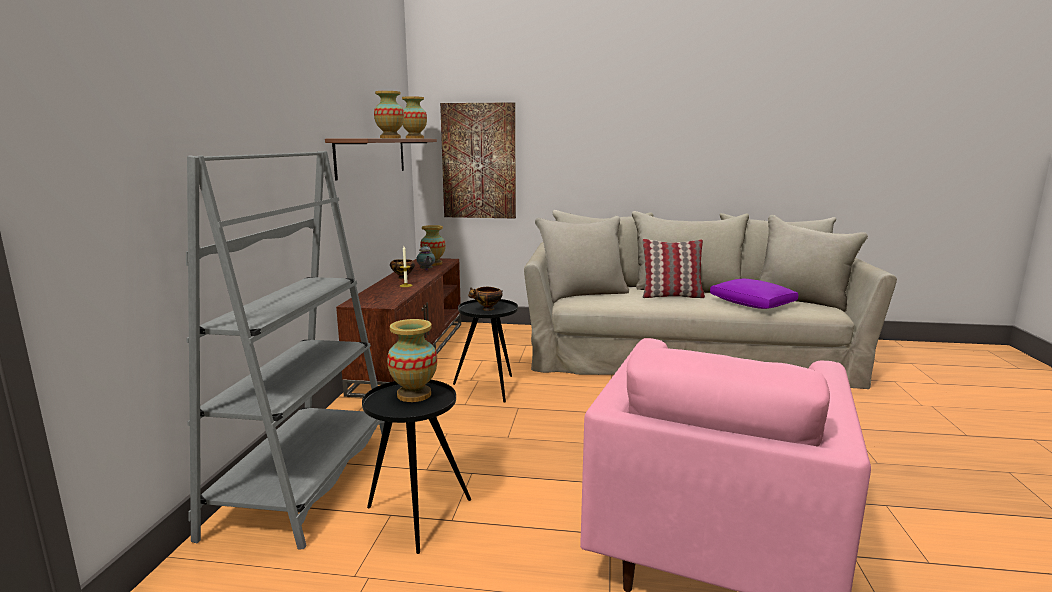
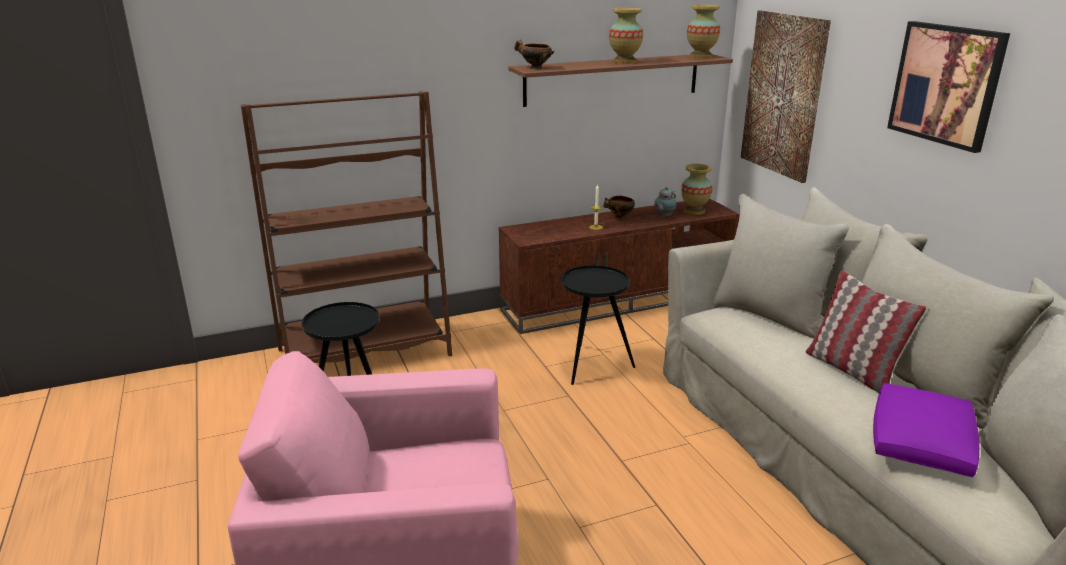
camera: 60 degrees right, 10 degrees up
grey bookcase [186,151,385,549] -> brown bookcase [241,91,452,363]
vase [387,319,437,402] -> none
bowl [468,287,503,311] -> bowl moved to [514,40,554,69]
none -> picture [887,21,1010,153]

